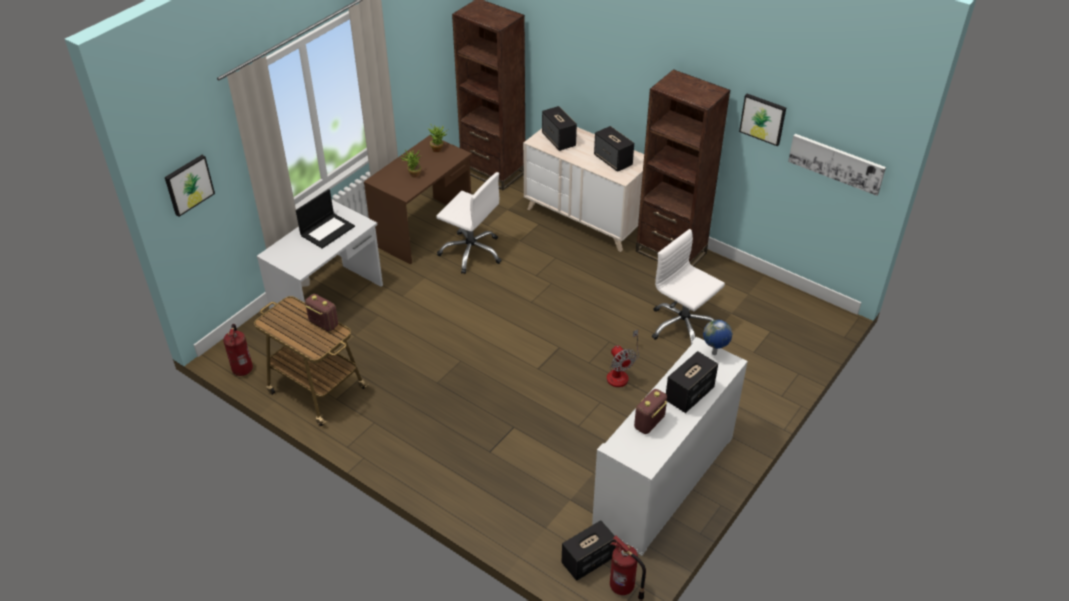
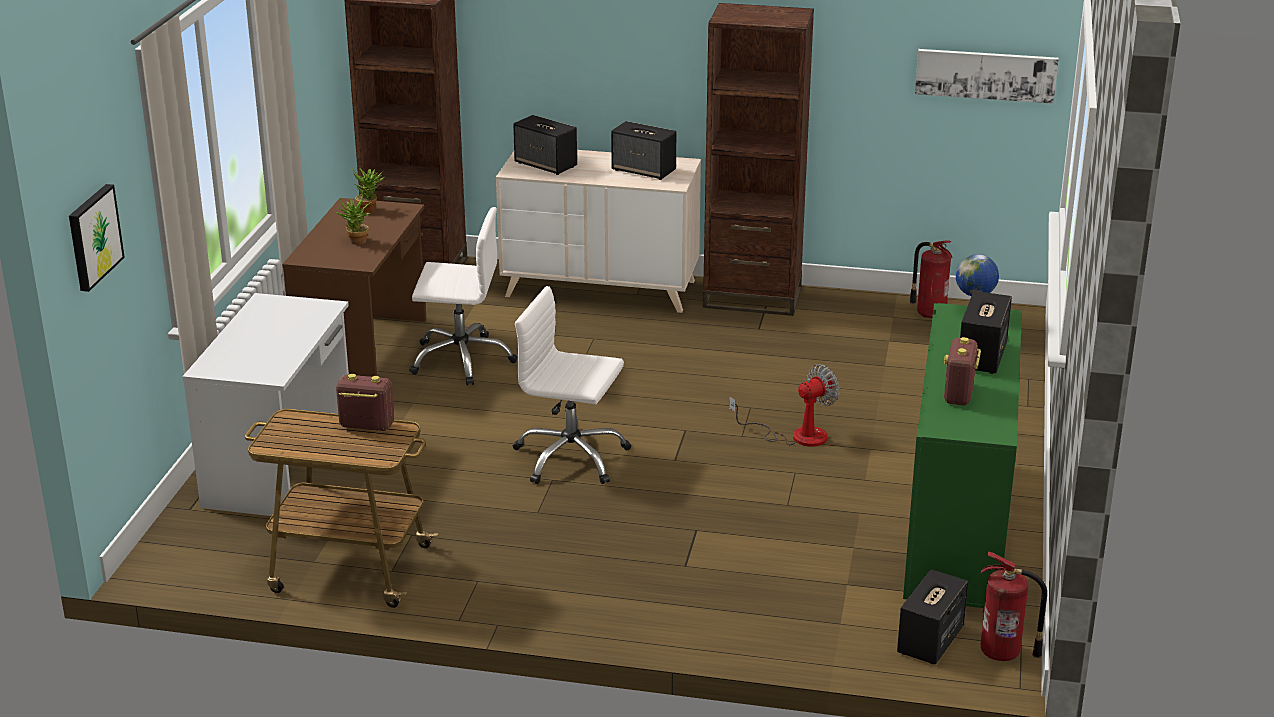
camera: 25 degrees left, 15 degrees down
fire extinguisher [223,324,253,376] -> fire extinguisher moved to [909,240,953,318]
laptop [296,189,355,248] -> none
white cabinet [592,337,748,556] -> green cabinet [903,303,1022,613]
fan [607,330,639,387] -> fan turned 75 degrees counterclockwise [729,364,840,447]
white office chair [652,229,725,342] -> white office chair moved to [513,286,631,484]
picture [739,94,786,146] -> none

